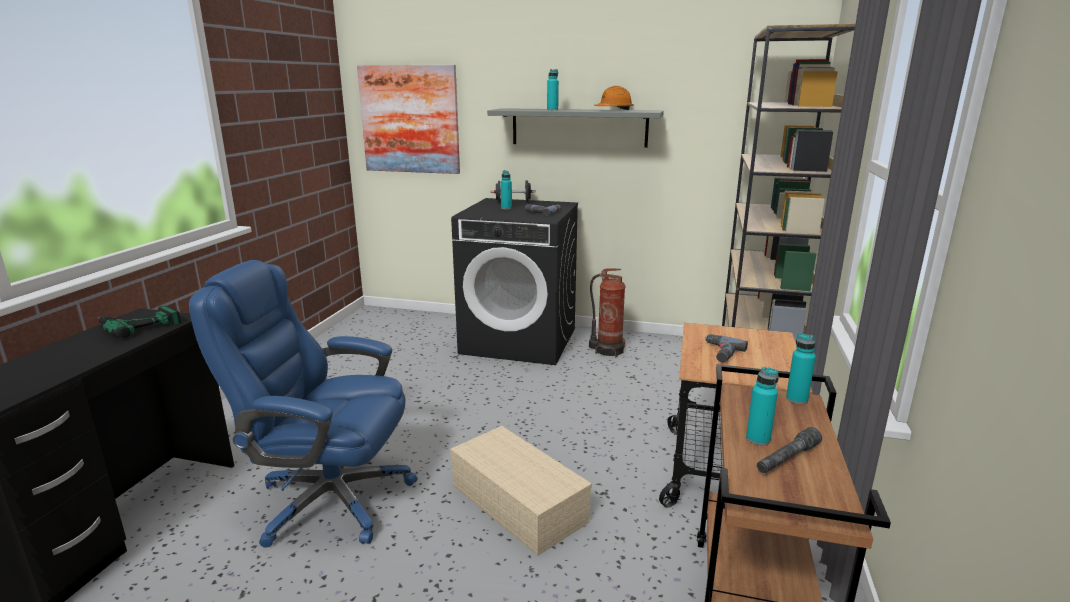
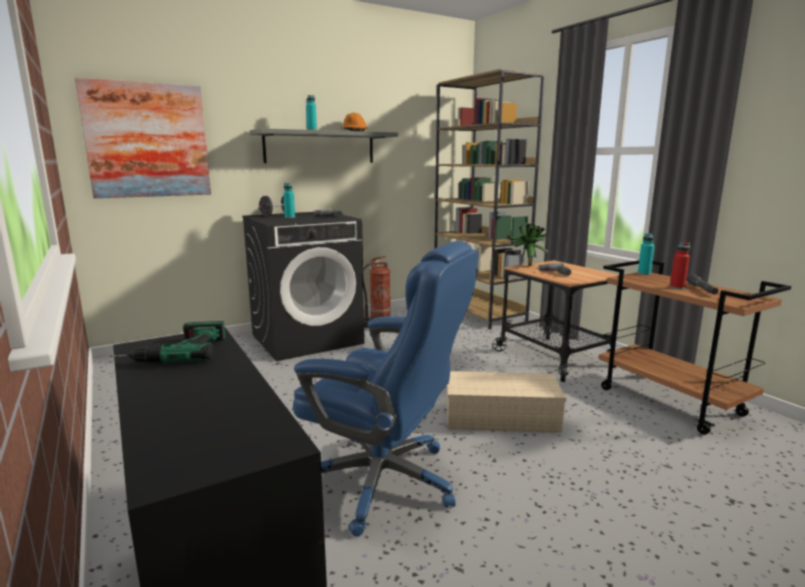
camera: 45 degrees left, 5 degrees down
blue office chair [189,260,418,548] -> blue office chair turned 120 degrees counterclockwise [293,241,479,537]
turquoise bottle [746,367,779,445] -> red bottle [670,242,690,290]
none -> potted plant [510,224,550,266]

